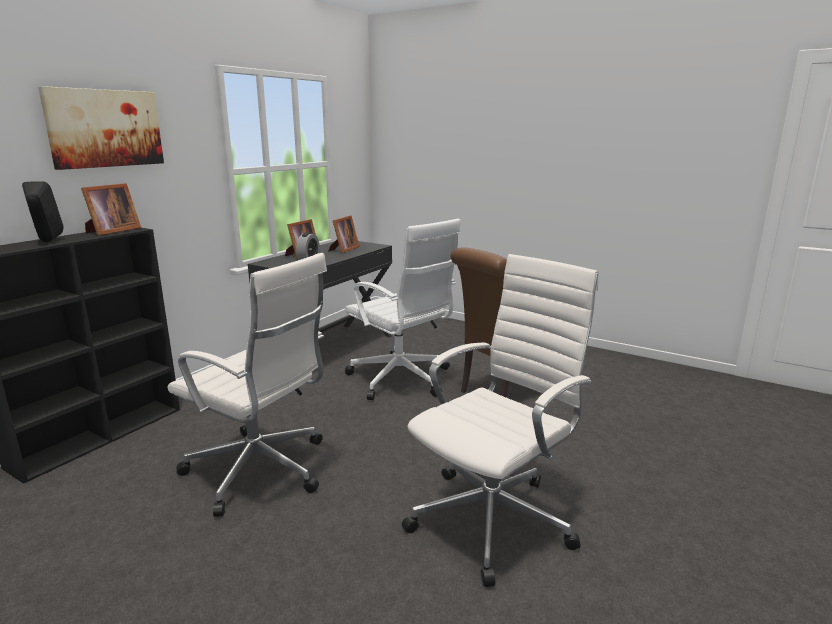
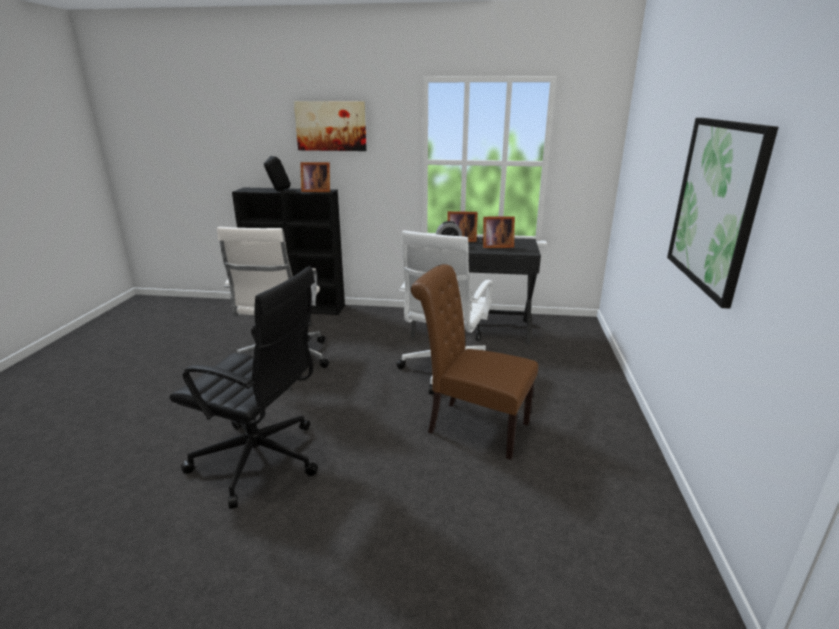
camera: 65 degrees right, 5 degrees up
white office chair [402,254,599,587] -> black office chair [170,266,318,509]
none -> picture [667,118,778,309]

